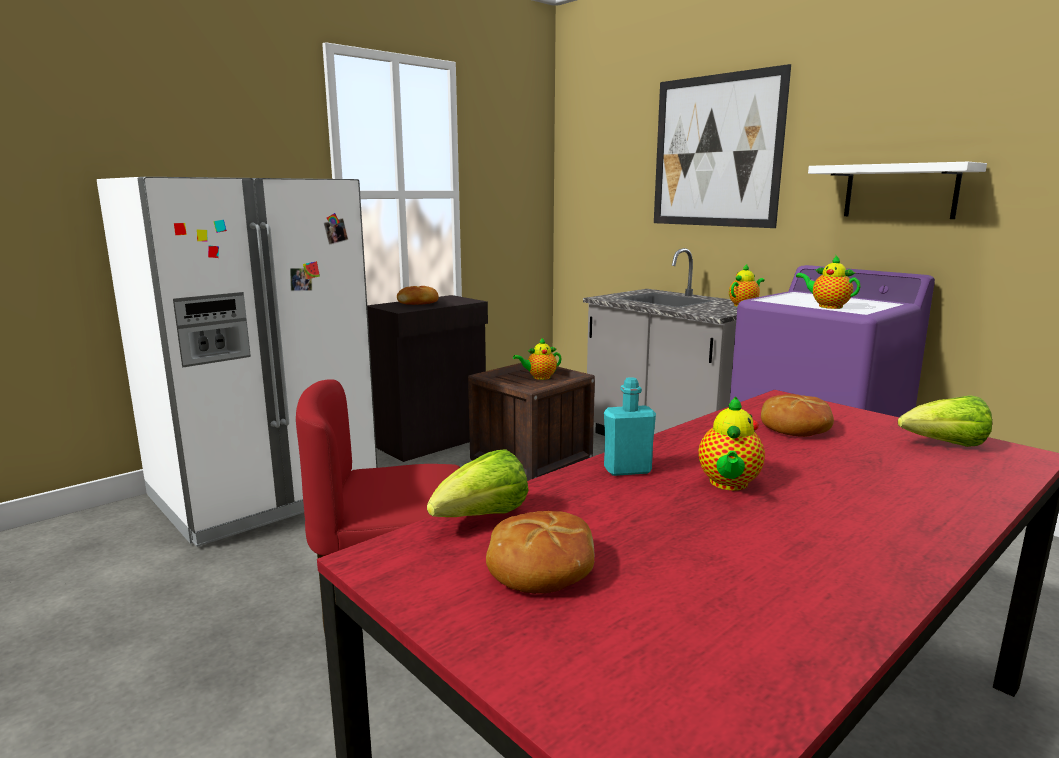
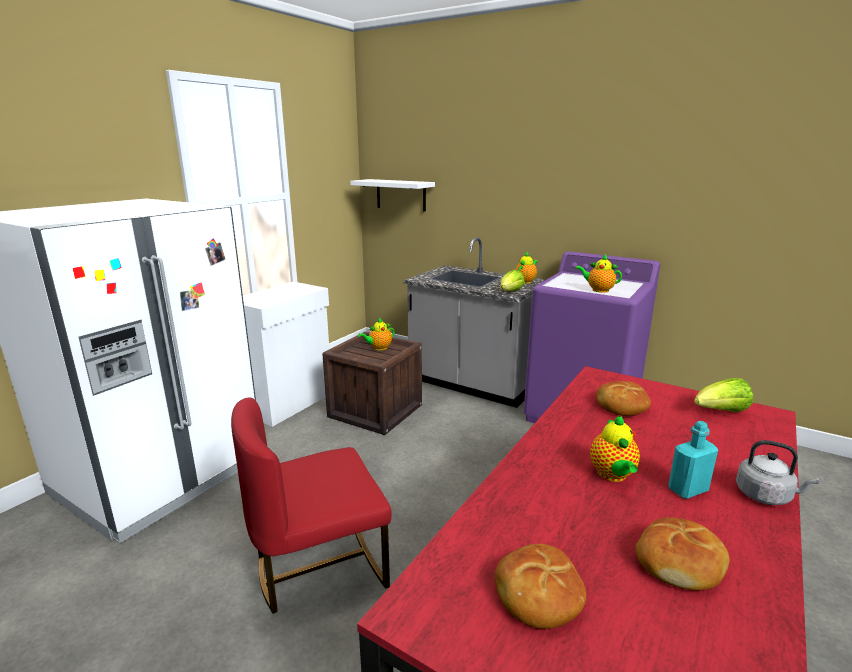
camera: 15 degrees left, 5 degrees up
black cabinet [367,295,488,462] -> white cabinet [243,282,329,427]
bread [397,286,439,305] -> bread moved to [635,517,730,591]
lettuce [427,449,529,517] -> lettuce moved to [500,270,525,291]
turquoise bottle [604,377,656,476] -> turquoise bottle moved to [668,421,718,499]
picture [654,64,791,228] -> none
white shelf [808,162,987,219] -> white shelf moved to [350,179,435,212]
none -> grey kettle [736,440,819,505]

